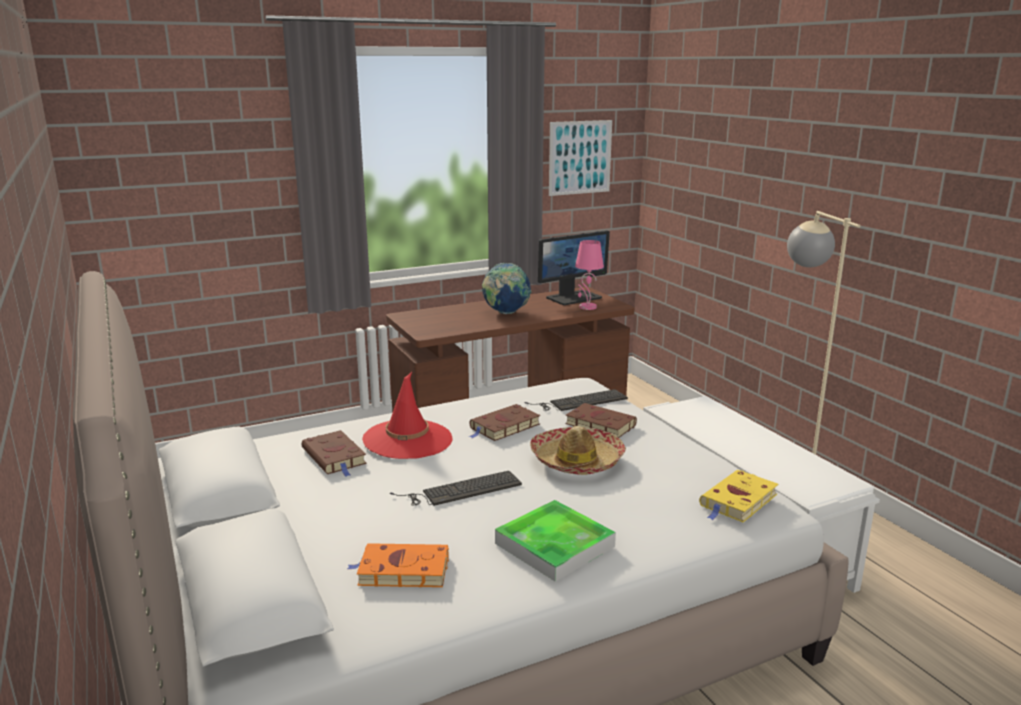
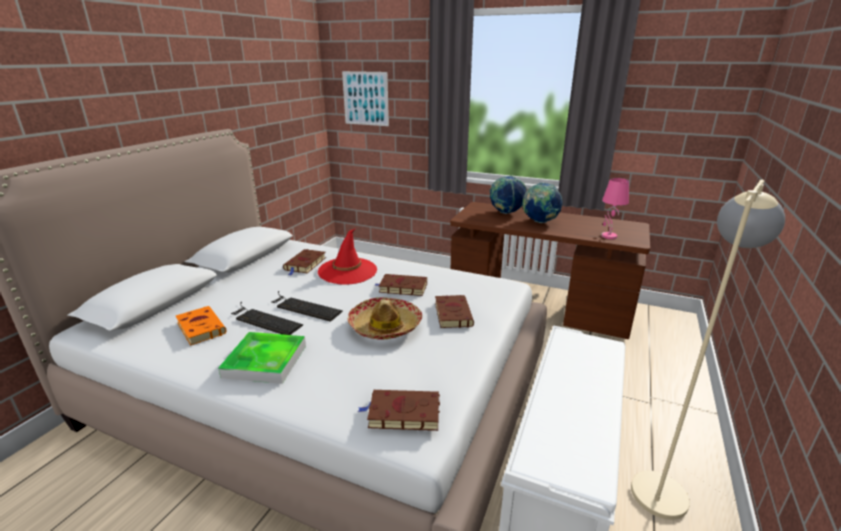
camera: 50 degrees right, 5 degrees up
keyboard [525,389,628,411] -> keyboard moved to [231,302,303,335]
monitor [538,230,610,305] -> none
picture [549,120,612,196] -> picture moved to [342,71,389,126]
yellow book [699,470,778,522] -> brown book [357,390,440,431]
none -> globe [489,176,527,214]

